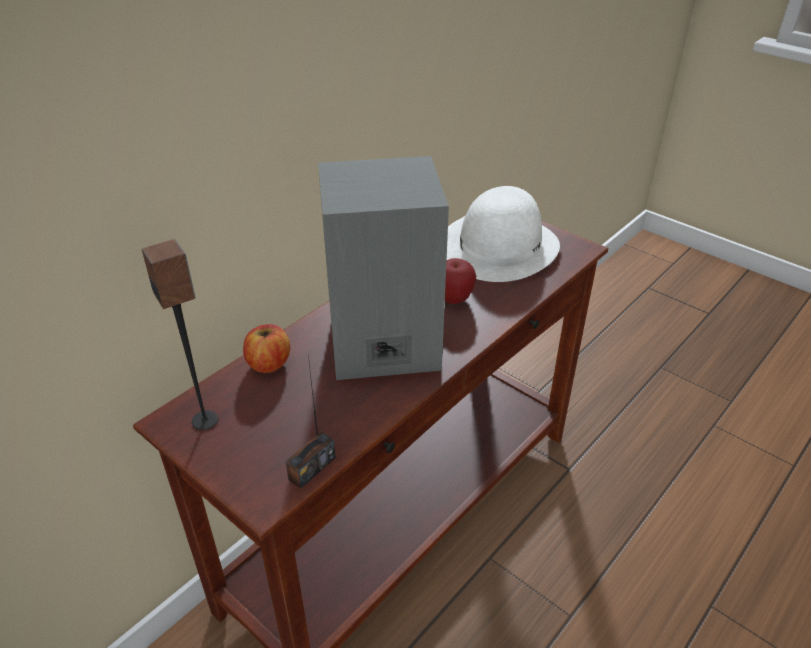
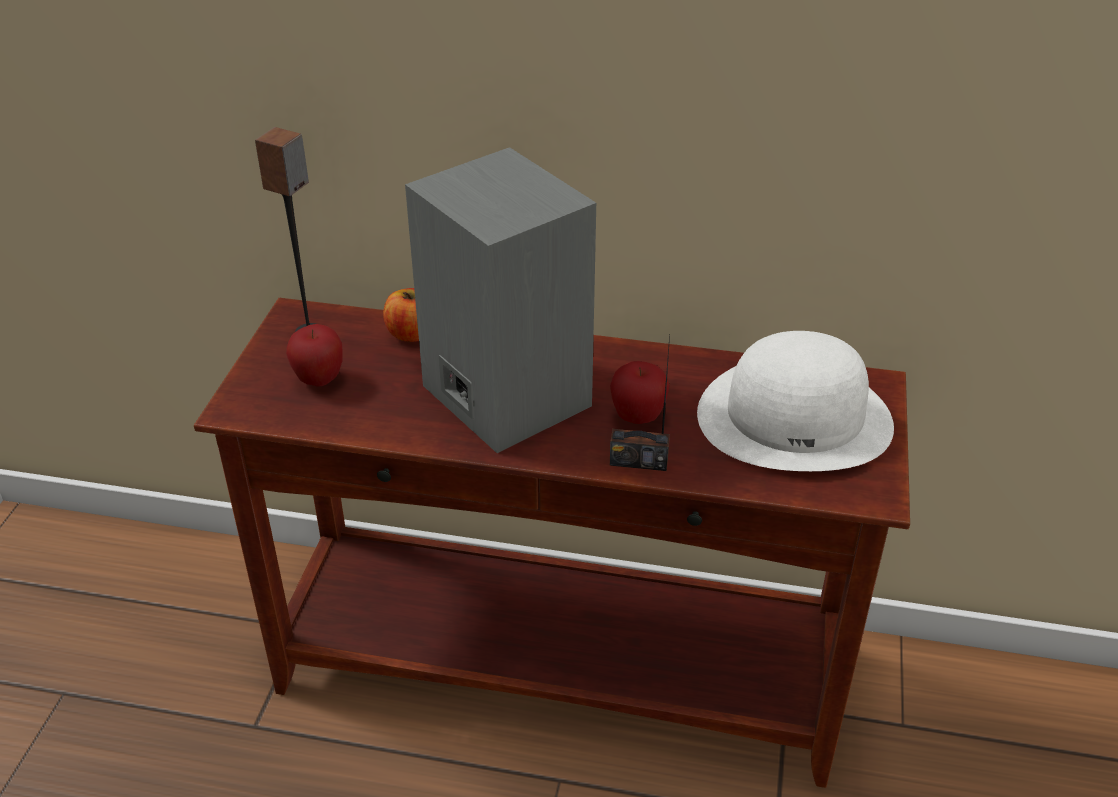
camera: 60 degrees right, 0 degrees up
radio [285,355,336,489] -> radio moved to [610,334,670,471]
none -> apple [286,324,343,387]

